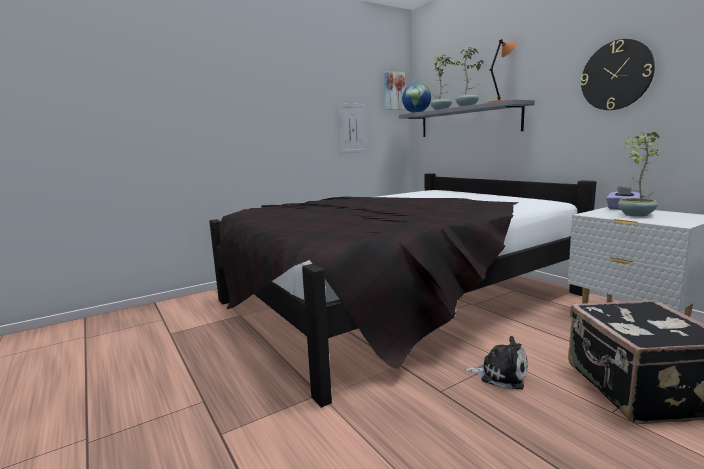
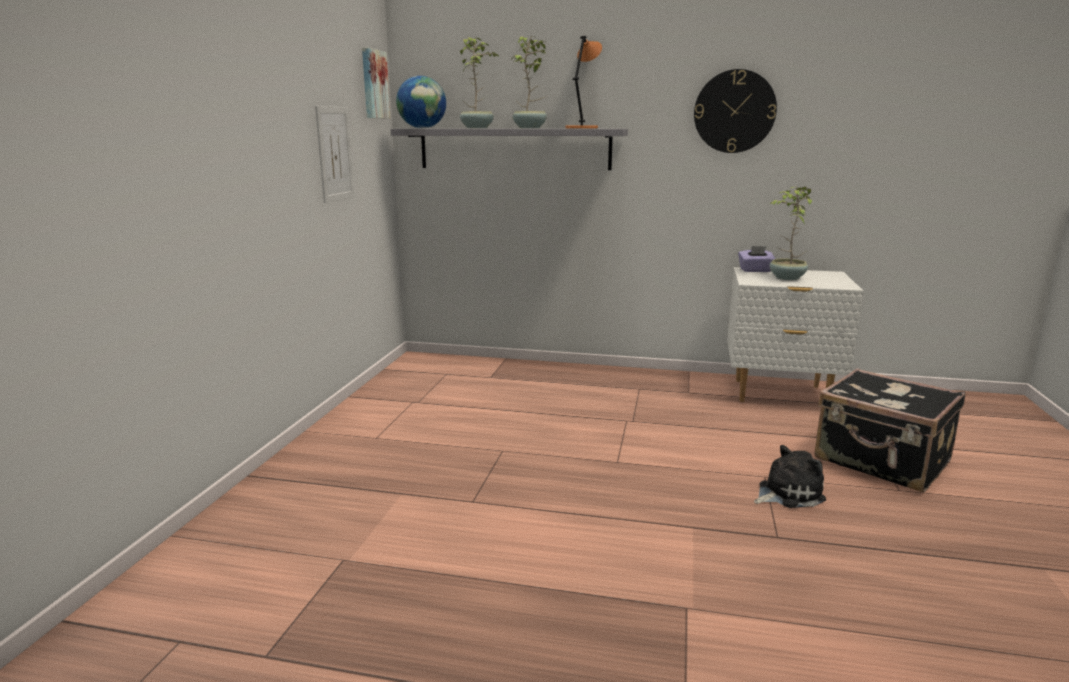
camera: 45 degrees left, 5 degrees up
black bed [209,173,596,408] -> none

